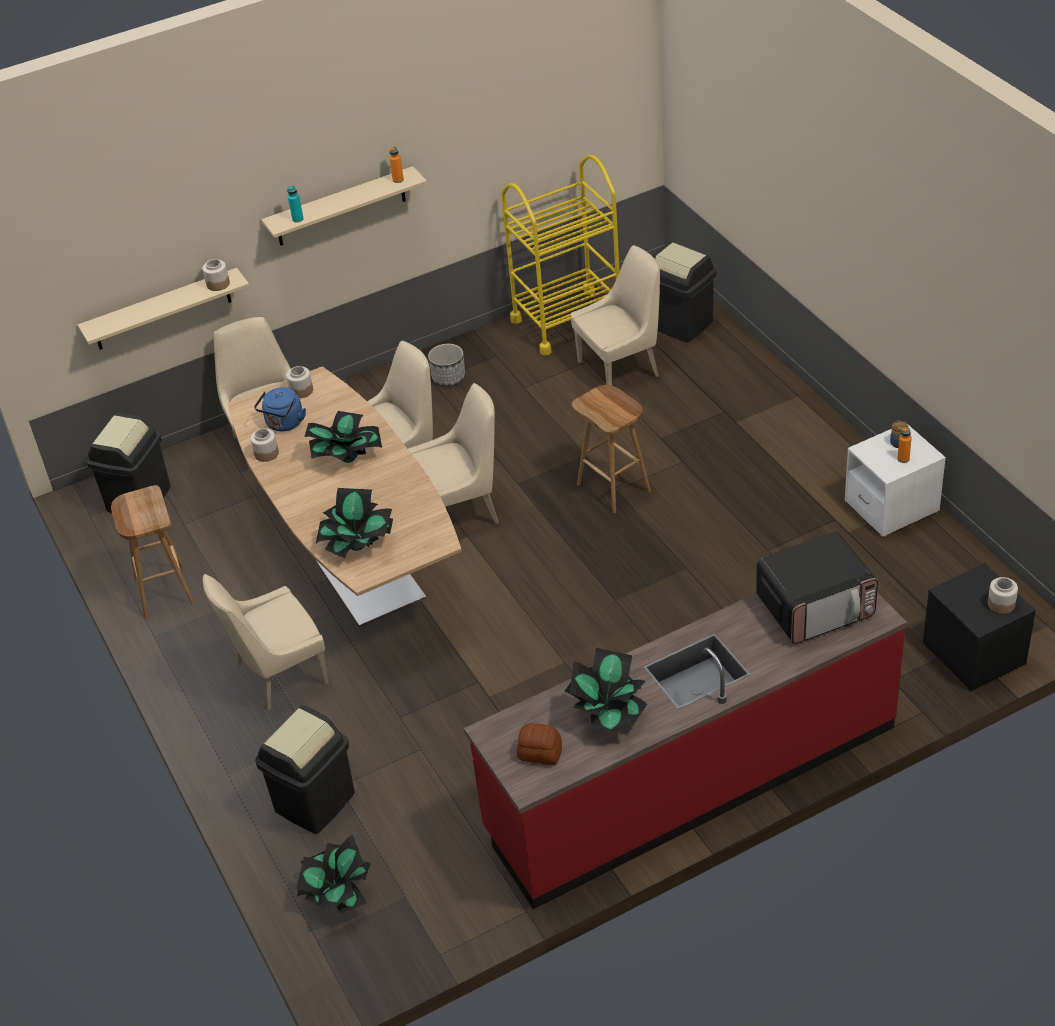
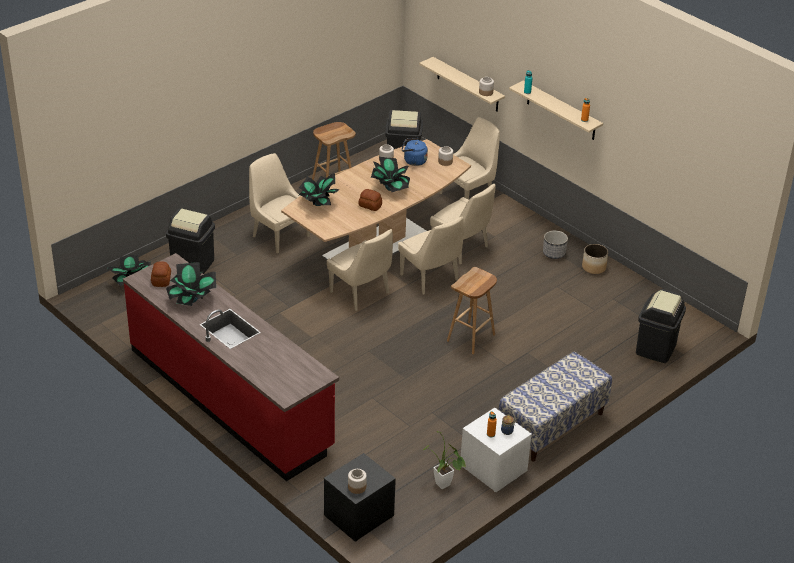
camera: 70 degrees right, 5 degrees down
yellow cart [501,155,620,356] -> none
beige chair [570,245,660,386] -> beige chair moved to [327,229,393,311]
microwave [756,531,878,644] -> none
none -> bread [358,189,382,211]
none -> potted plant [423,431,466,489]
none -> bench [499,352,612,462]
none -> planter [582,244,608,274]

